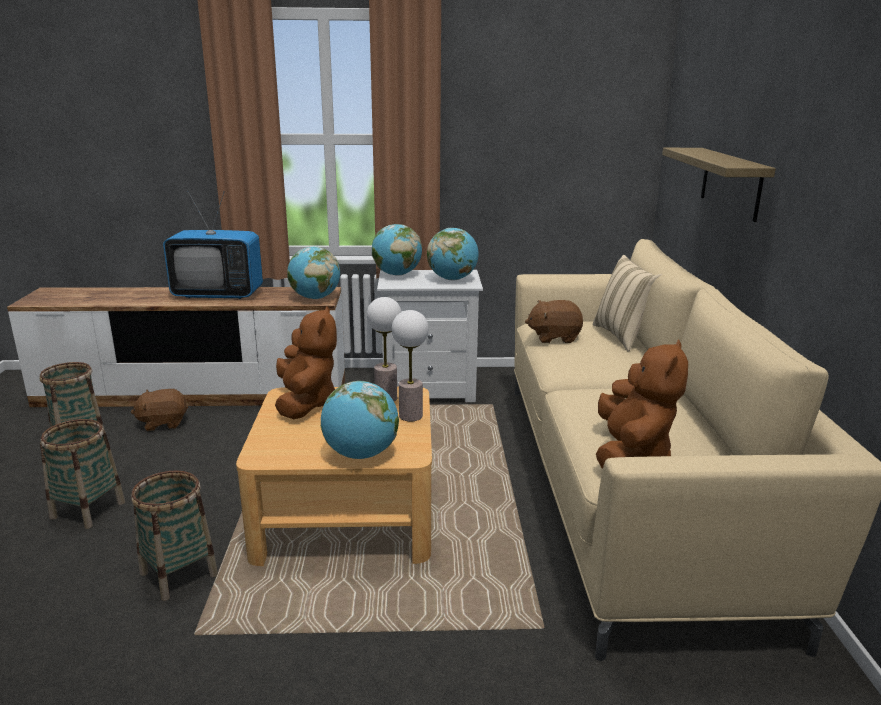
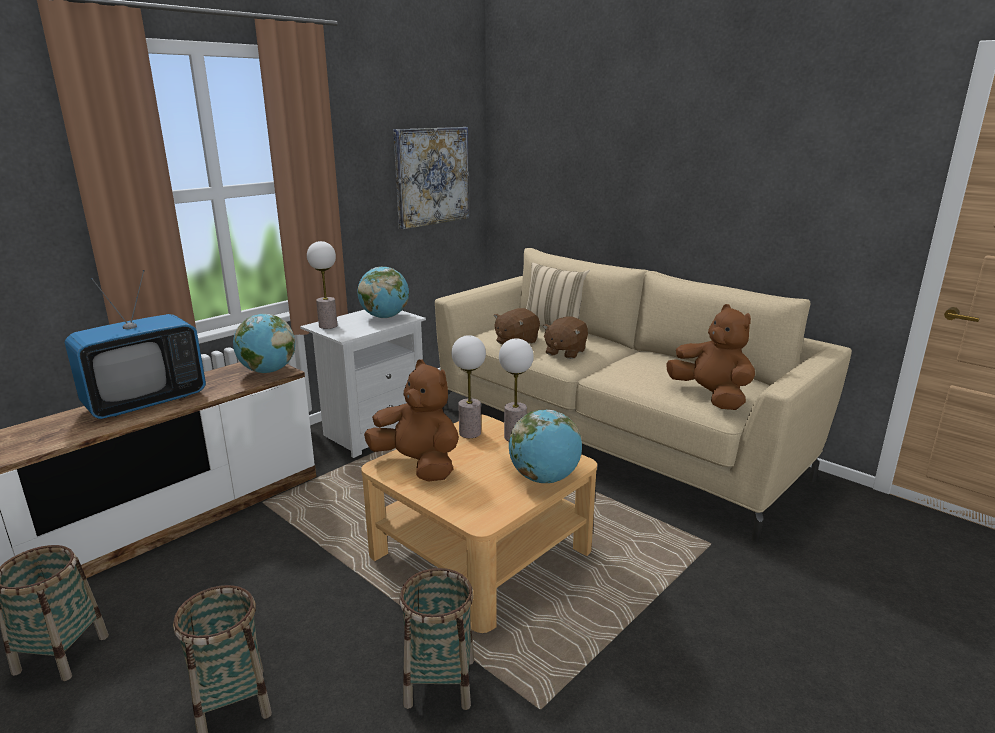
camera: 45 degrees left, 0 degrees up
brown plush toy [131,389,188,431] -> brown plush toy moved to [543,316,588,359]
globe [372,224,422,276] -> table lamp [307,241,337,329]
shelf [662,148,776,222] -> none
none -> picture [393,127,469,229]

